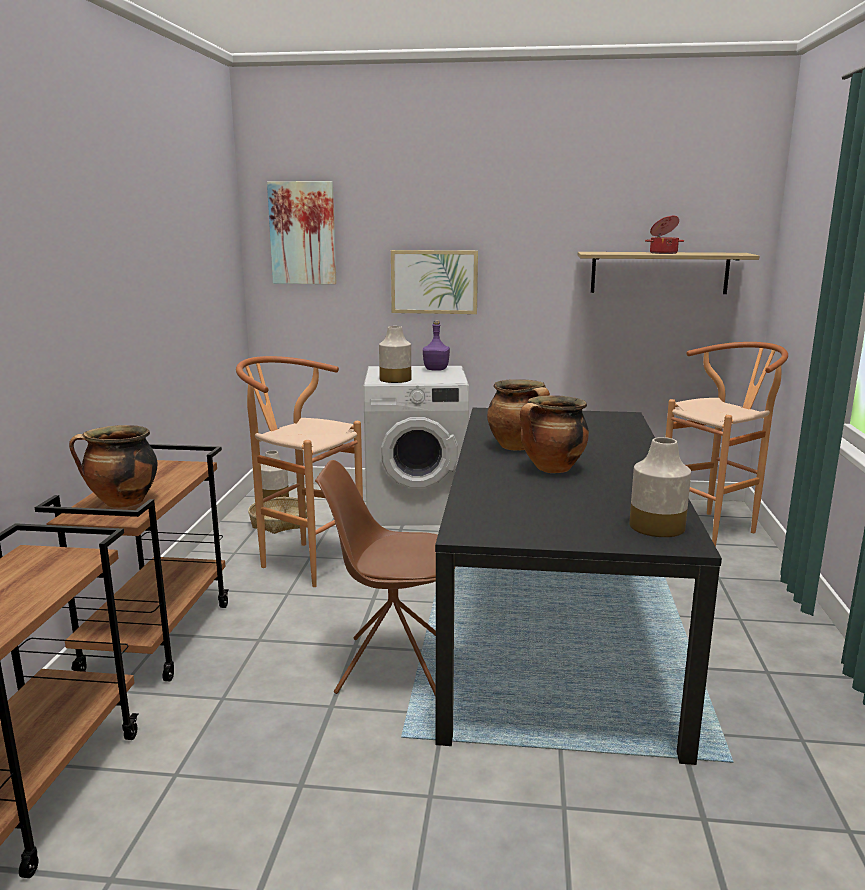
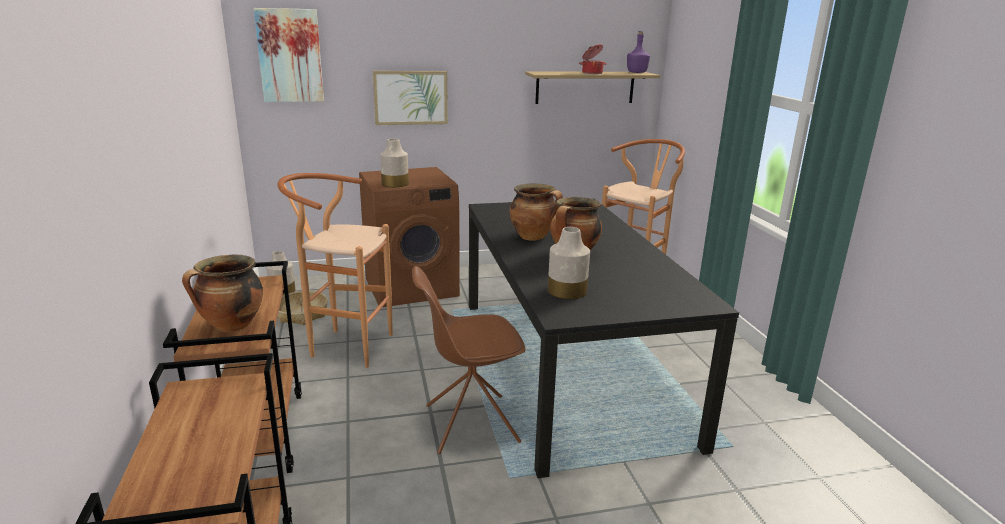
camera: 20 degrees left, 5 degrees up
white washing machine [363,366,469,526] -> brown washing machine [359,167,460,307]
purple bottle [423,320,450,371] -> purple bottle moved to [627,31,650,73]
beige vase [629,437,691,537] -> beige vase moved to [548,227,590,299]

